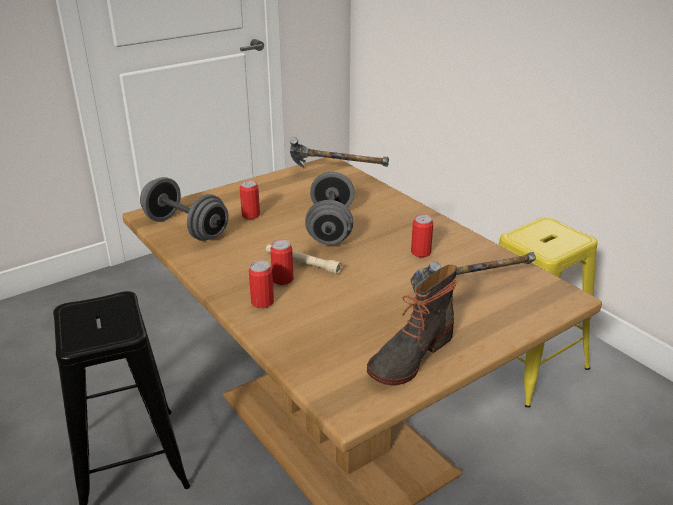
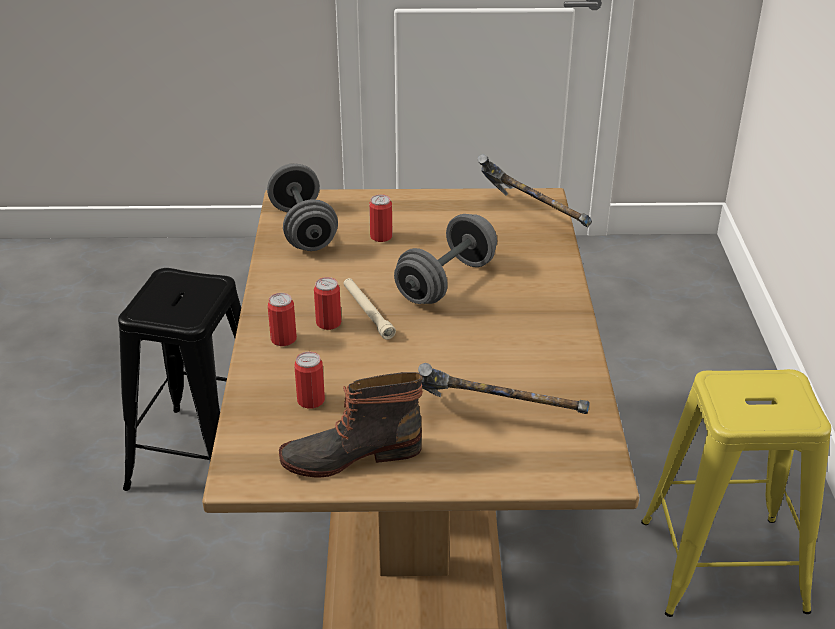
camera: 35 degrees right, 5 degrees up
can [411,214,433,257] -> can moved to [294,352,325,409]

